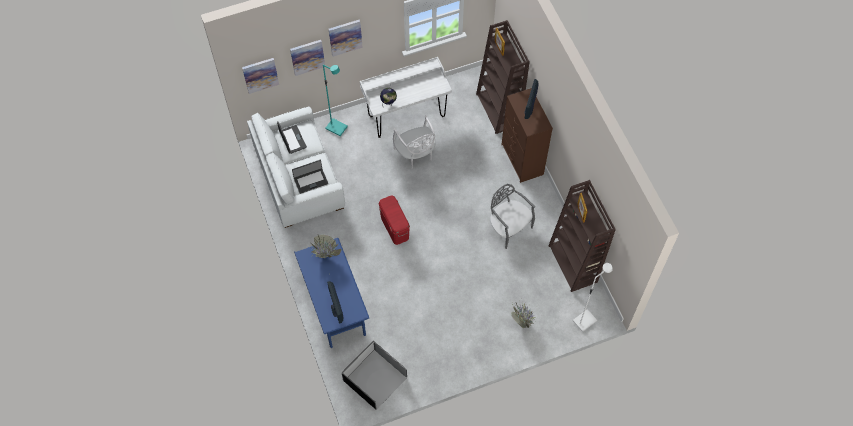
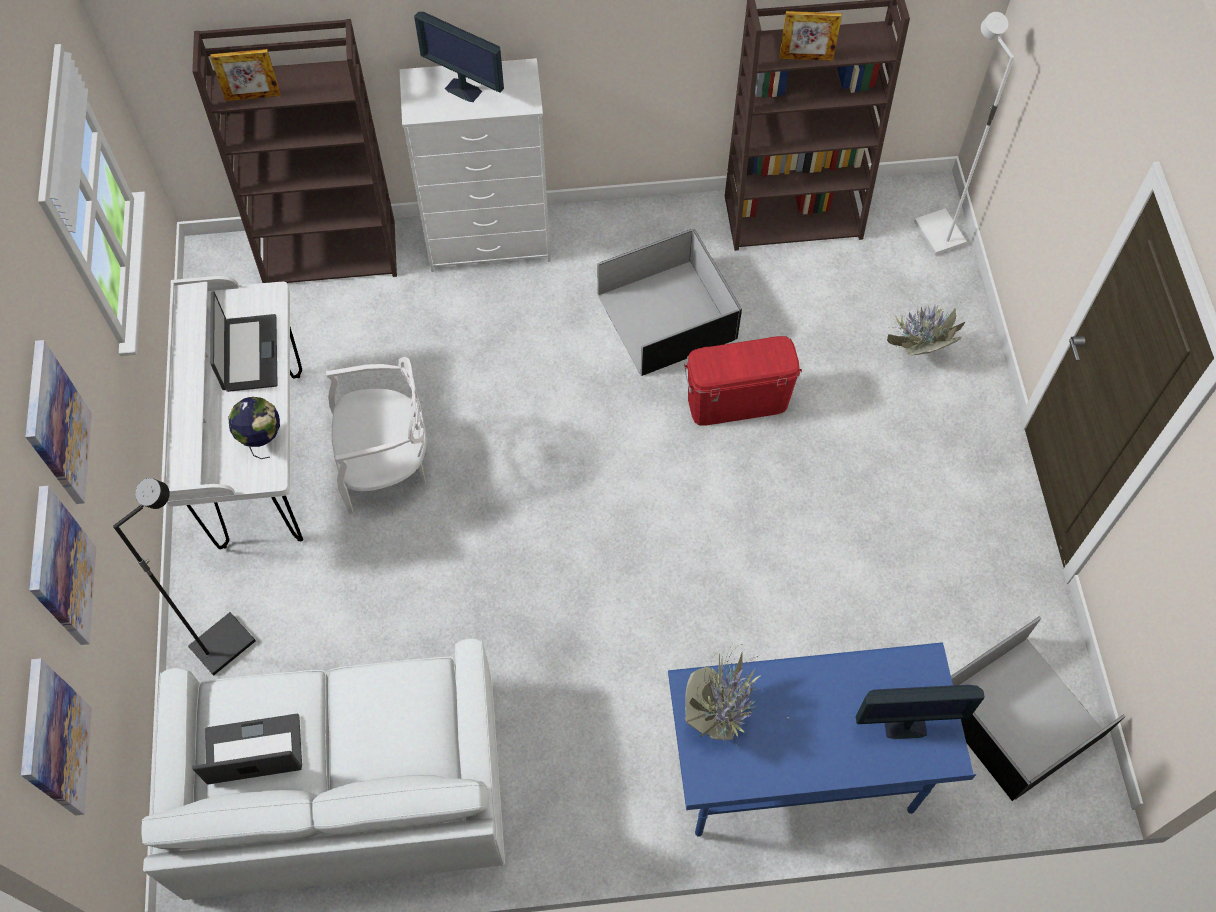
camera: 75 degrees left, 0 degrees up
laptop [292,160,328,194] -> laptop moved to [210,291,278,392]
turquoise floor lamp [323,65,348,136] -> black floor lamp [113,478,256,676]
red storage box [378,196,410,245] -> red storage box moved to [684,336,802,426]
grey chair [490,184,535,249] -> black storage box [597,228,742,376]
brown dresser [501,88,553,183] -> white dresser [399,58,551,272]

